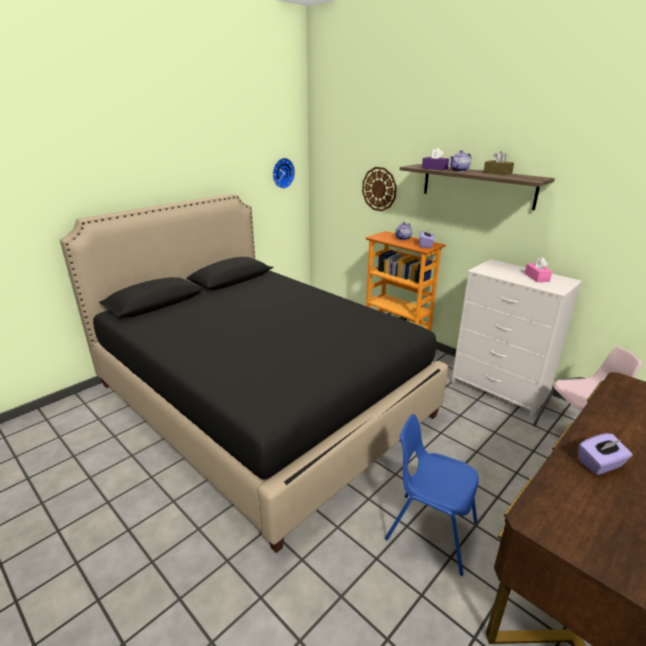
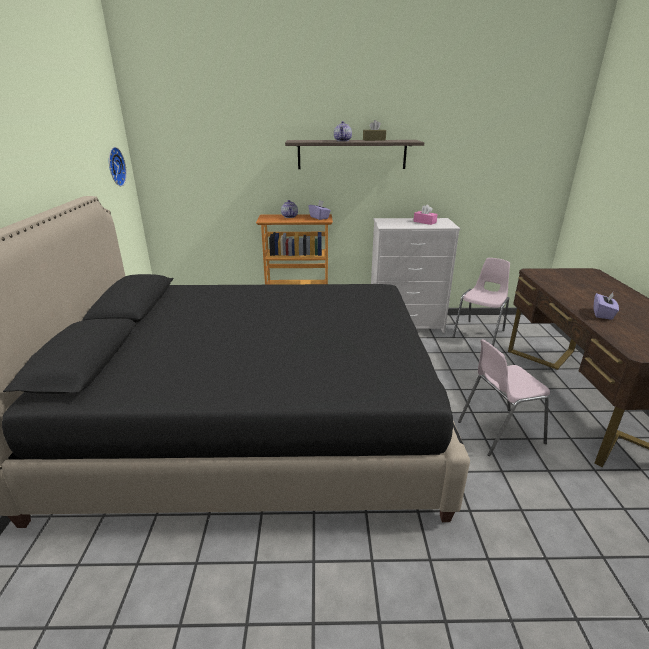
camera: 45 degrees left, 0 degrees up
wall clock [362,167,397,211] -> none
blue chair [385,414,479,576] -> pink chair [458,339,550,456]
purple tissue box [422,148,449,170] -> none

